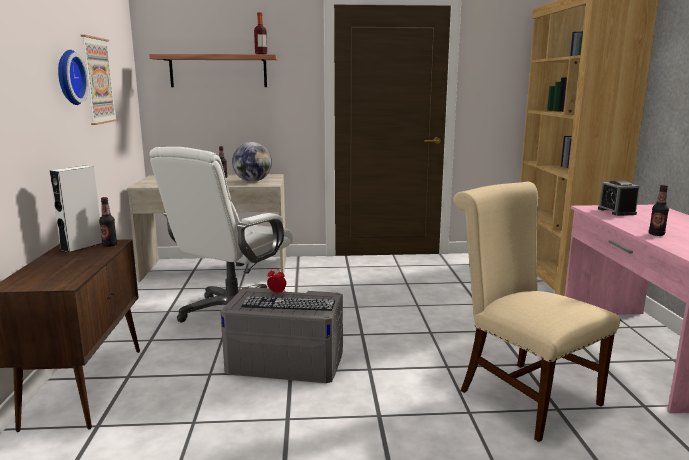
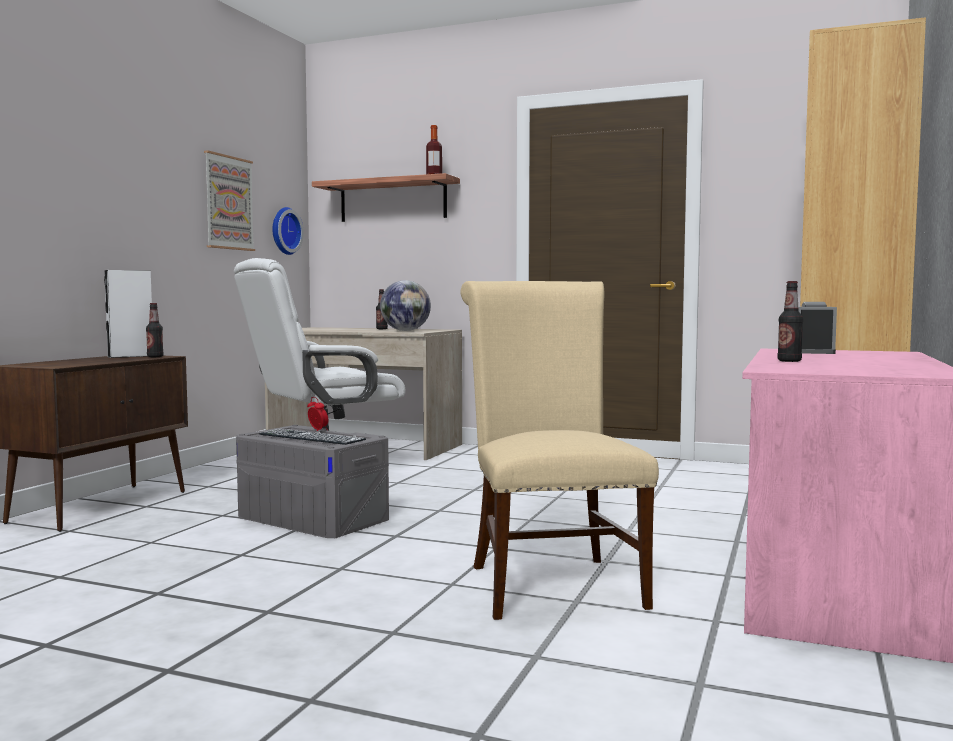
camera: 25 degrees right, 10 degrees down
wall clock [58,50,89,105] -> wall clock moved to [272,207,304,255]

